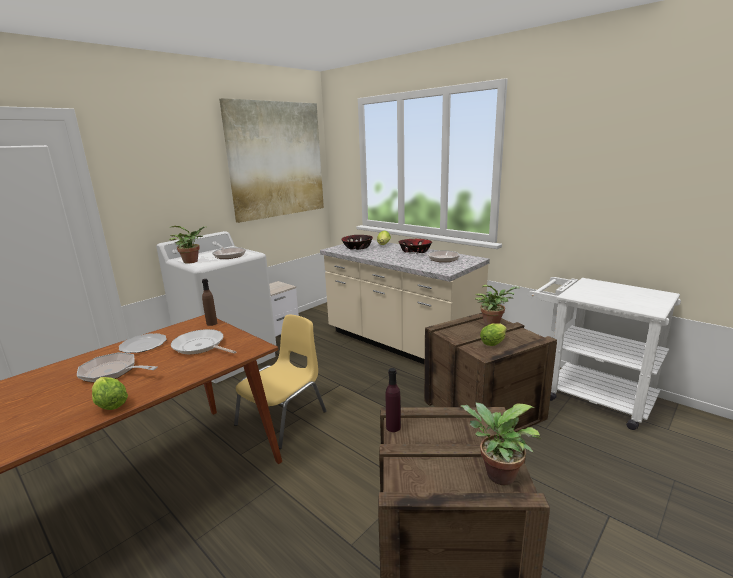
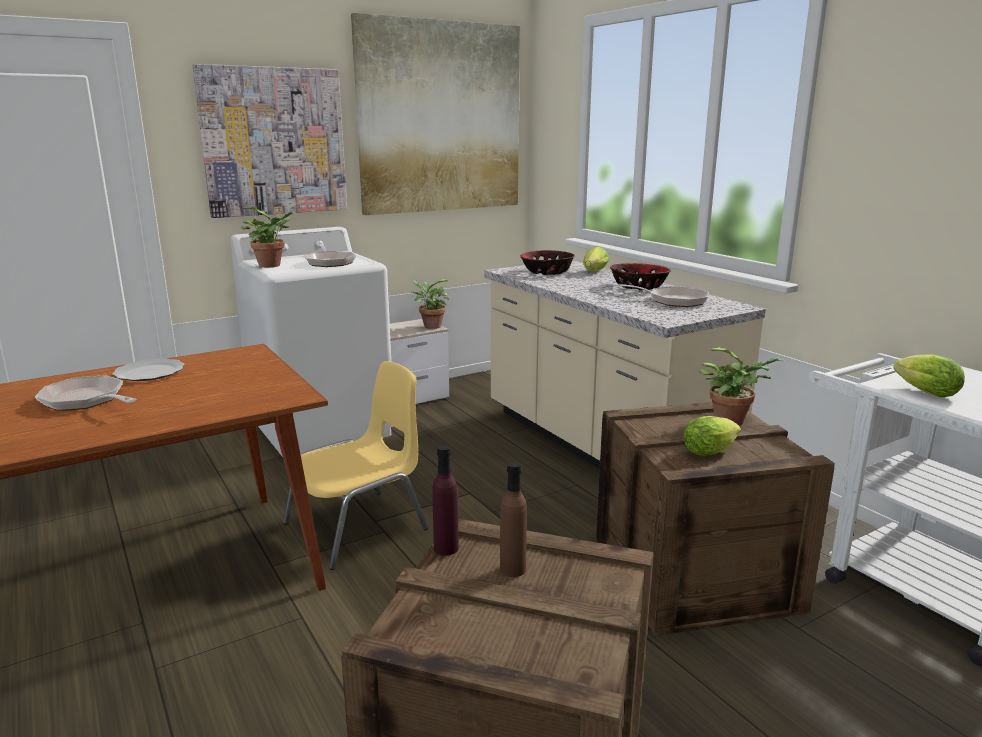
camera: 15 degrees right, 0 degrees up
lettuce [92,377,128,410] -> lettuce moved to [893,354,965,397]
frying pan [171,329,236,354] -> none
brown bottle [202,279,217,326] -> brown bottle moved to [500,462,527,577]
potted plant [460,402,541,485] -> potted plant moved to [411,279,449,329]
none -> picture [192,64,347,218]

